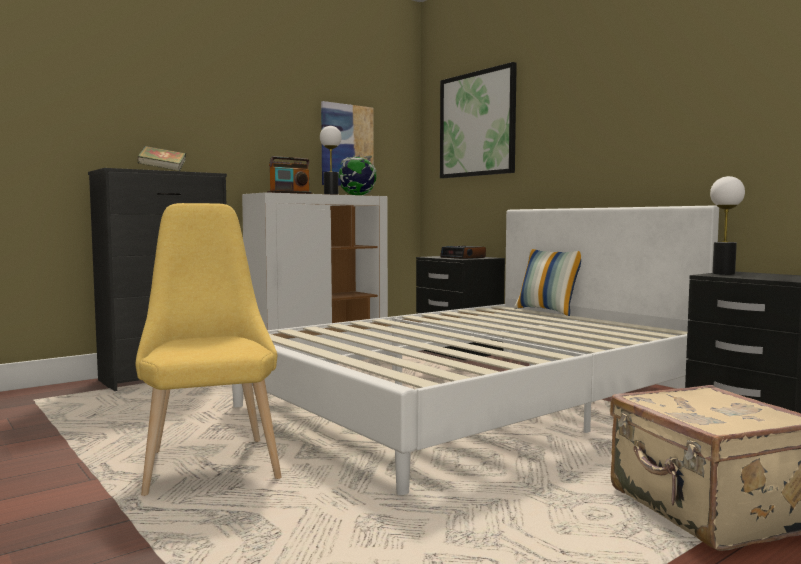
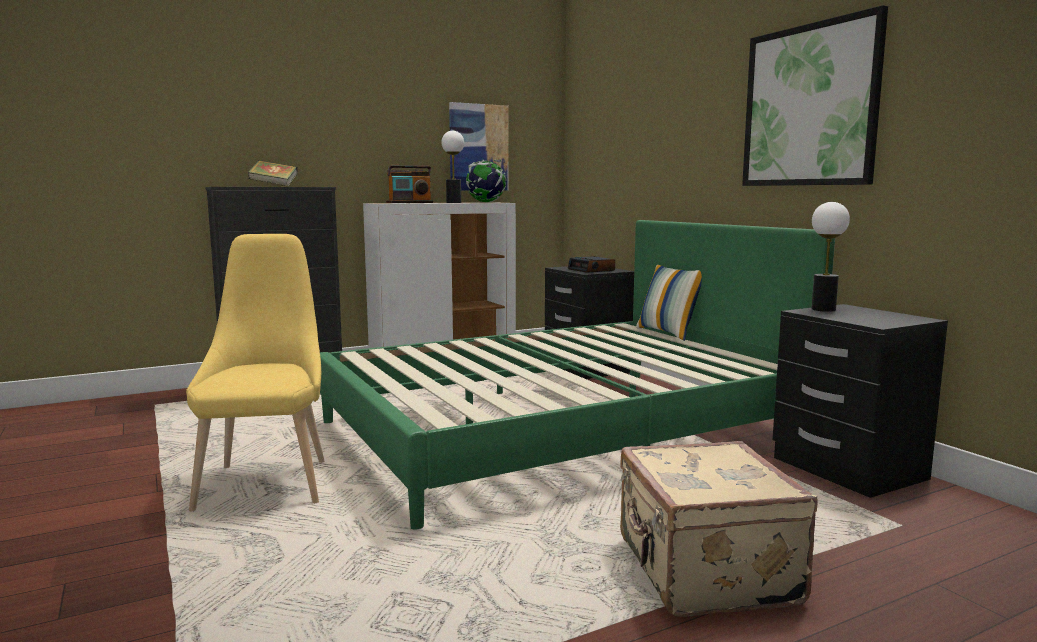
camera: 10 degrees right, 5 degrees up
white bed [232,205,719,495] -> green bed [320,220,835,529]
picture [440,62,517,178] -> picture moved to [742,5,888,186]

